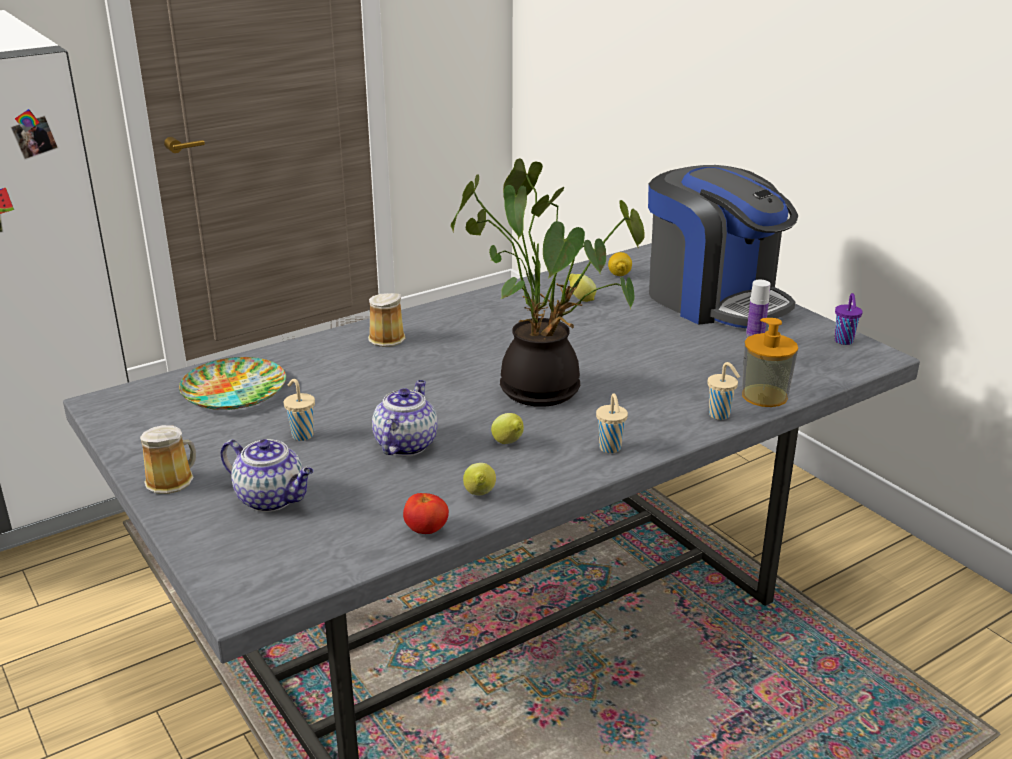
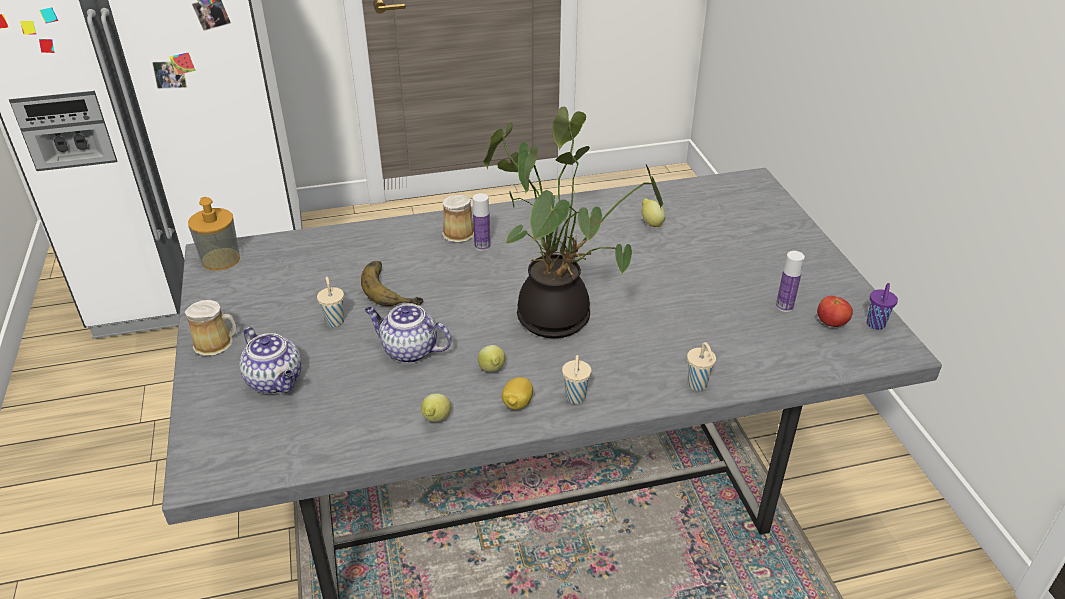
camera: 20 degrees right, 10 degrees up
plate [179,357,286,410] -> none
teapot [372,380,438,456] -> teapot turned 105 degrees counterclockwise [365,304,451,363]
tomato [403,493,449,534] -> tomato moved to [817,296,853,327]
lemon [608,252,632,276] -> lemon moved to [502,377,533,410]
coffee machine [648,165,798,328] -> none
soap dispenser [742,318,798,407] -> soap dispenser moved to [188,197,240,271]
none -> banana [361,261,423,306]
none -> bottle [473,193,490,251]

